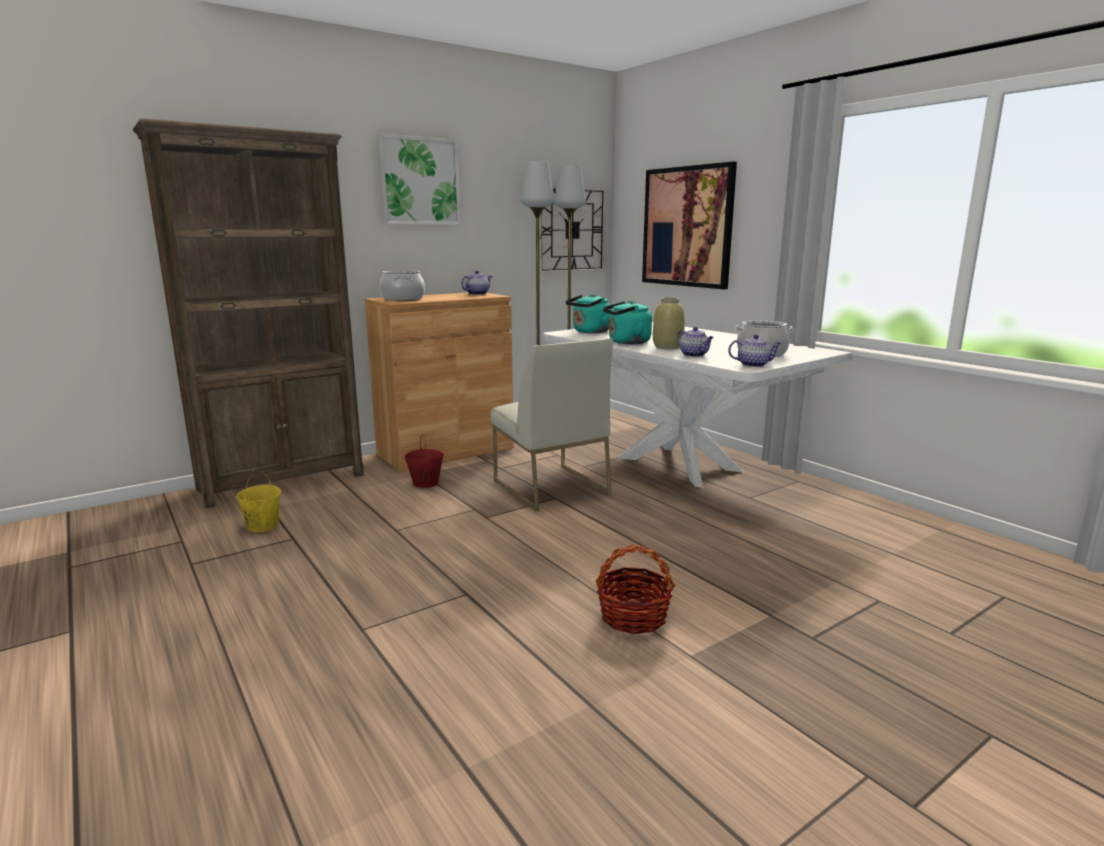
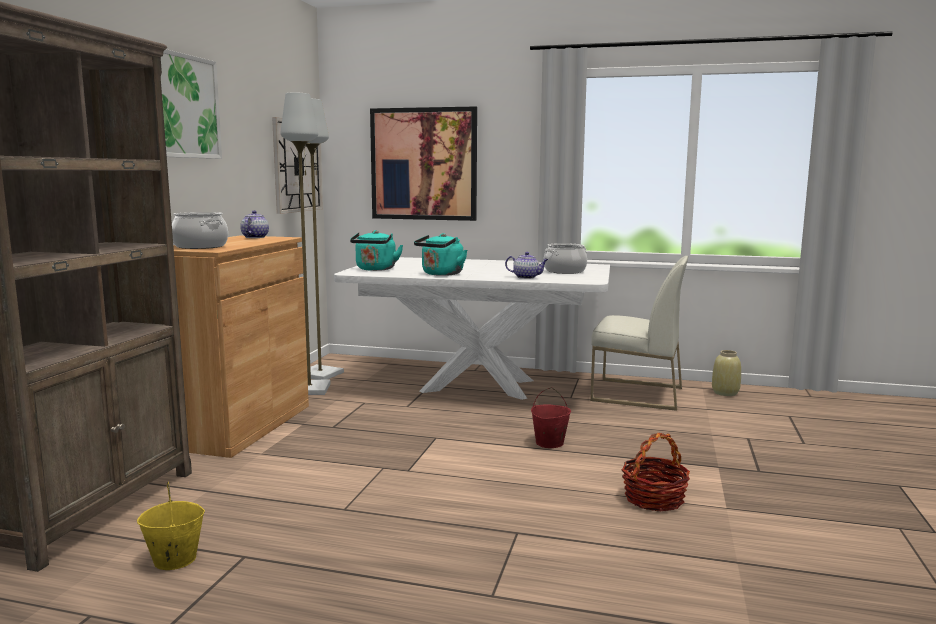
camera: 40 degrees left, 5 degrees down
red bucket [404,434,444,488] -> red bucket moved to [531,387,571,448]
white chair [491,338,613,512] -> white chair moved to [590,256,688,411]
beige vase [653,298,685,349] -> beige vase moved to [712,350,741,396]
teapot [728,334,781,367] -> none

